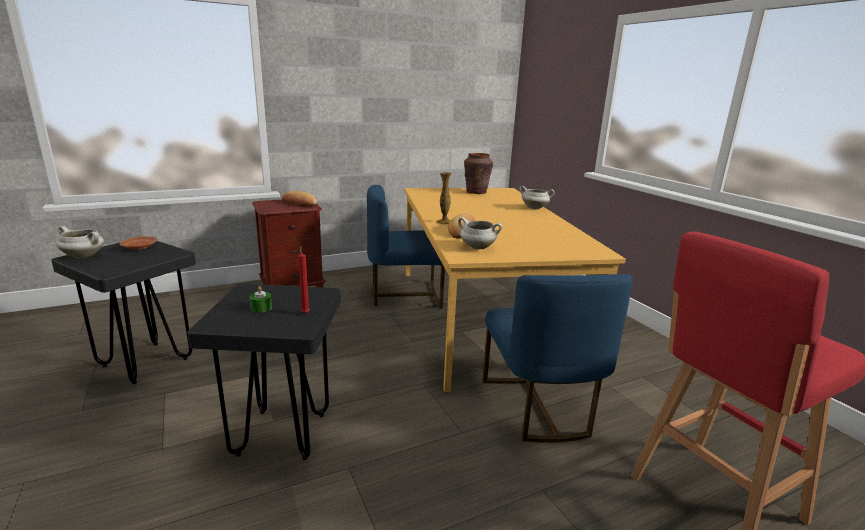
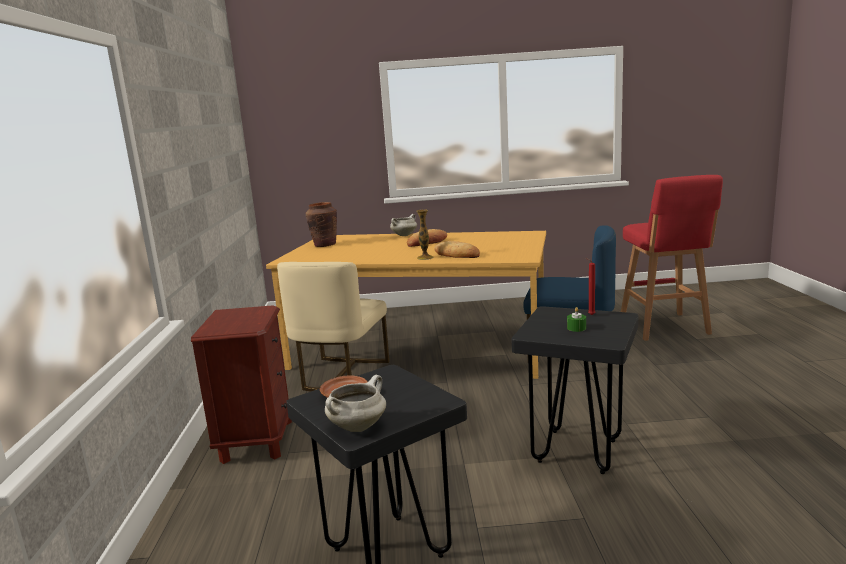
camera: 65 degrees left, 5 degrees down
bread [282,191,317,207] -> bread moved to [407,229,447,247]
blue chair [367,185,445,309] -> beige chair [277,262,390,392]
white cooking pot [458,217,502,250] -> none

